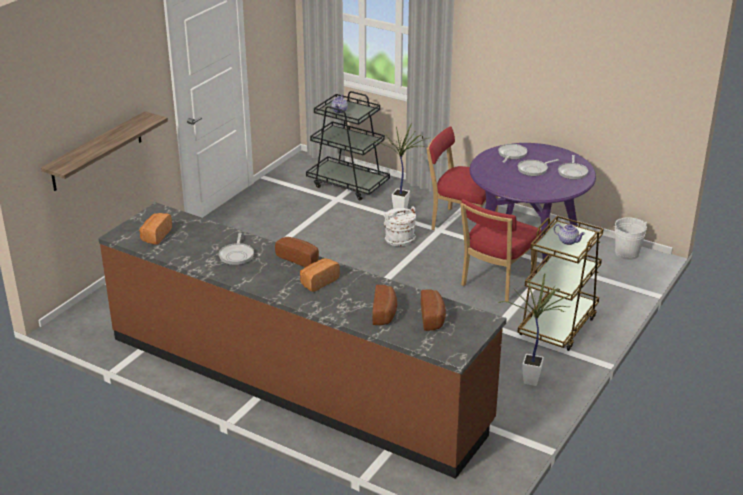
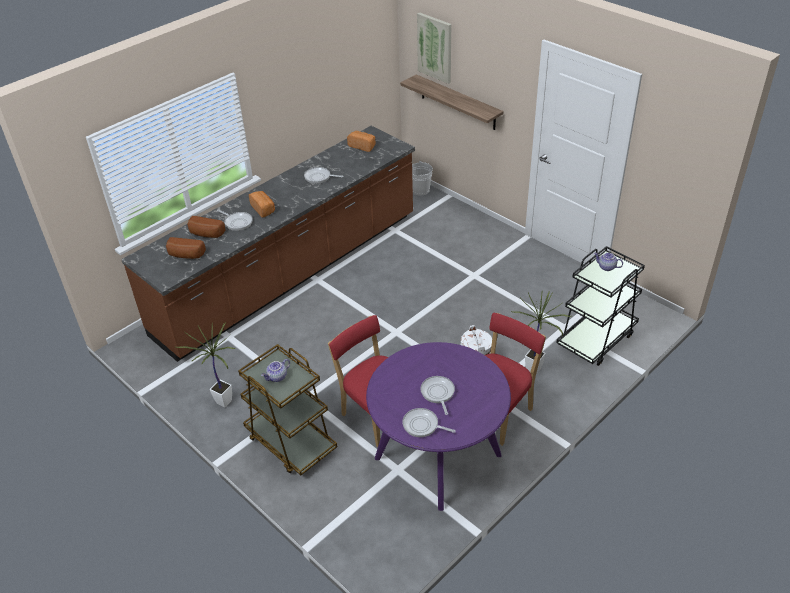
camera: 105 degrees right, 10 degrees up
bread [275,237,319,267] -> none
frying pan [498,144,527,163] -> frying pan moved to [217,210,253,231]
white bucket [614,217,647,260] -> white bucket moved to [412,161,433,196]
none -> picture [417,13,451,84]

